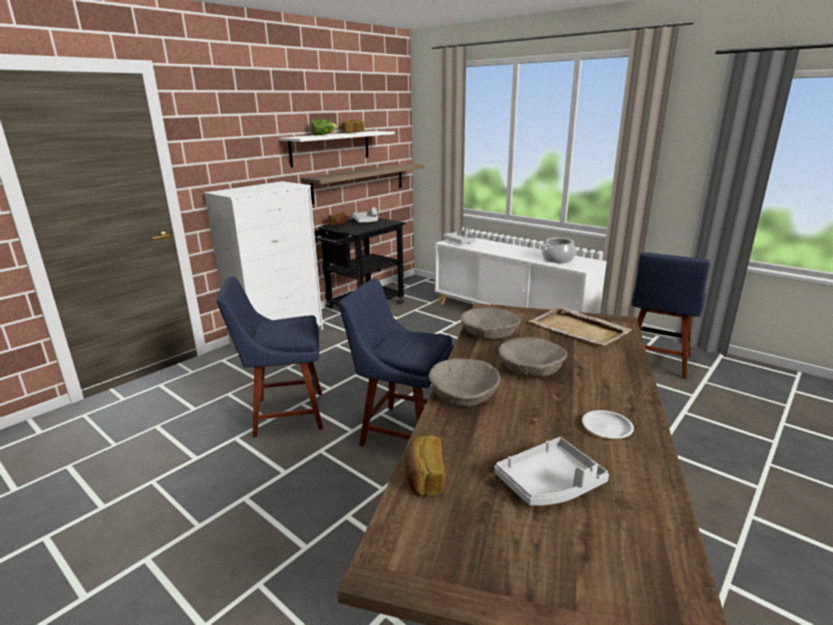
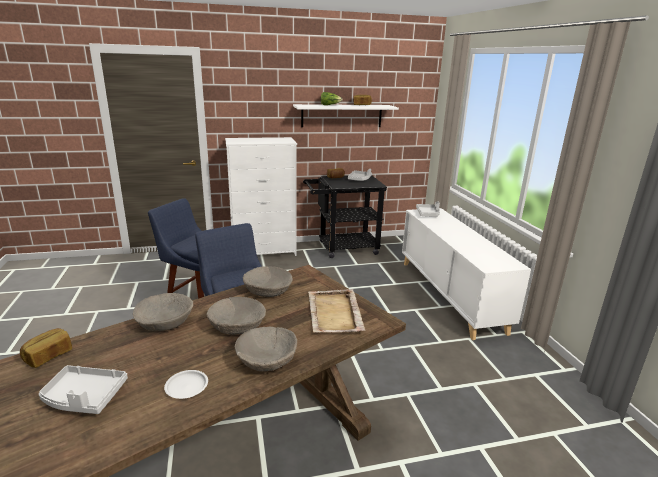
camera: 35 degrees right, 0 degrees up
shelf [302,163,425,204] -> none
cooking pot [542,237,575,263] -> none
blue chair [632,252,710,379] -> none
none -> beige bowl [235,327,297,372]

